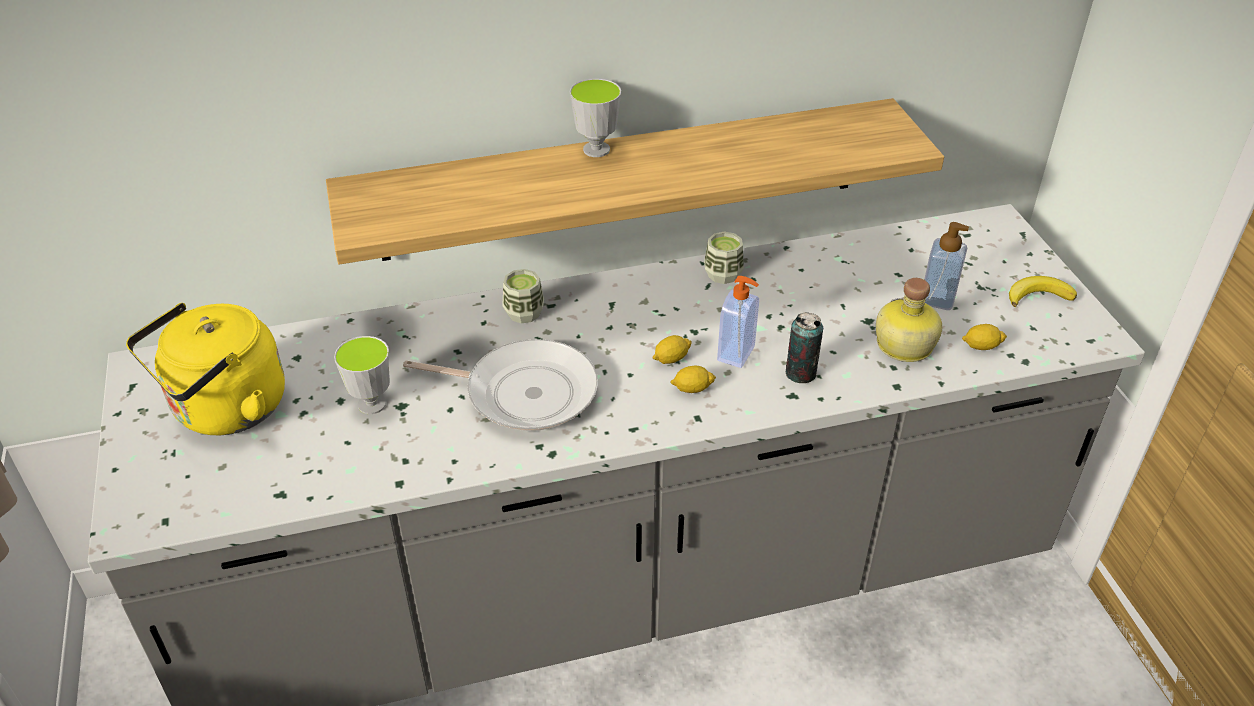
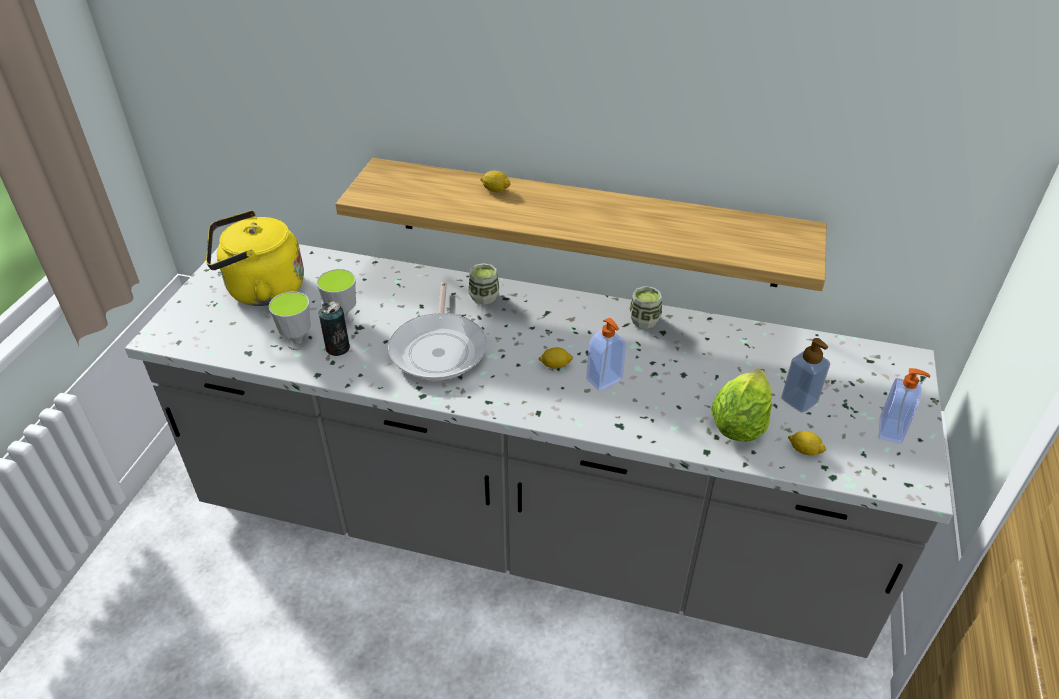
camera: 30 degrees right, 0 degrees up
frying pan [403,339,598,431] -> frying pan turned 45 degrees clockwise [388,282,487,380]
cup [570,78,621,157] -> cup moved to [269,292,311,350]
lemon [671,365,716,393] -> lemon moved to [480,171,511,192]
can [786,312,823,383] -> can moved to [319,301,350,356]
bottle [876,278,942,362] -> lettuce [711,369,772,442]
banana [1009,276,1077,307] -> soap dispenser [878,368,930,444]

